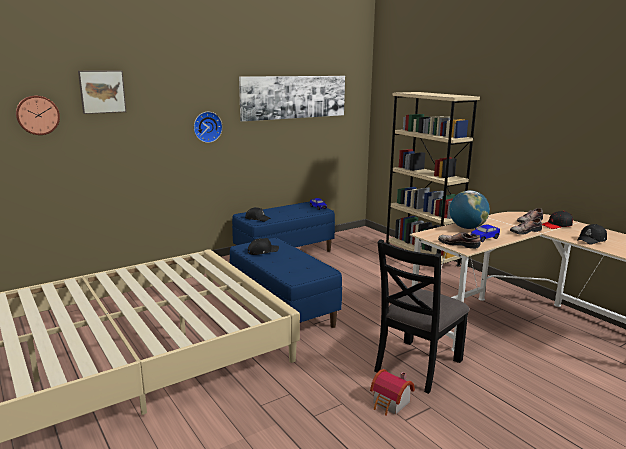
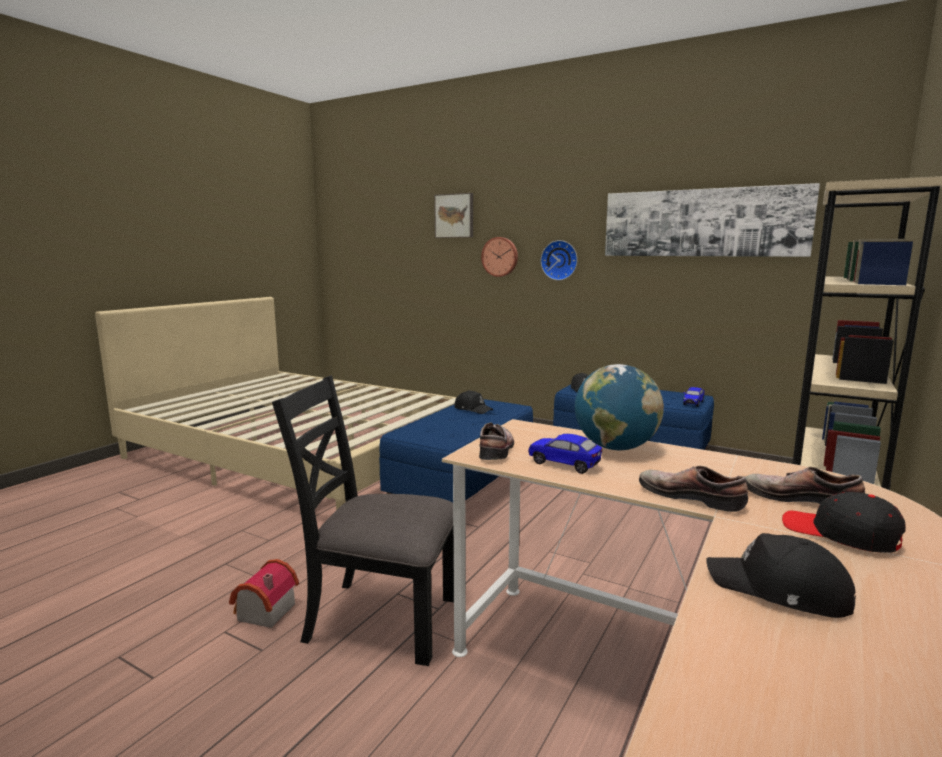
camera: 65 degrees right, 5 degrees down
wall clock [16,95,60,135] -> wall clock moved to [481,237,518,277]

